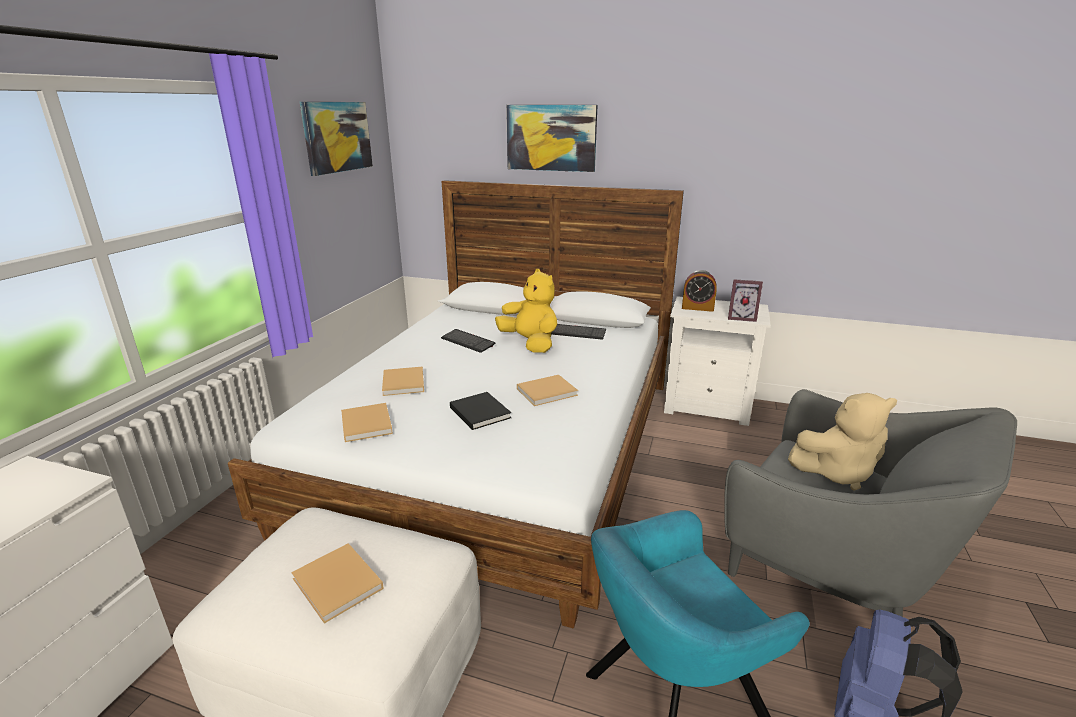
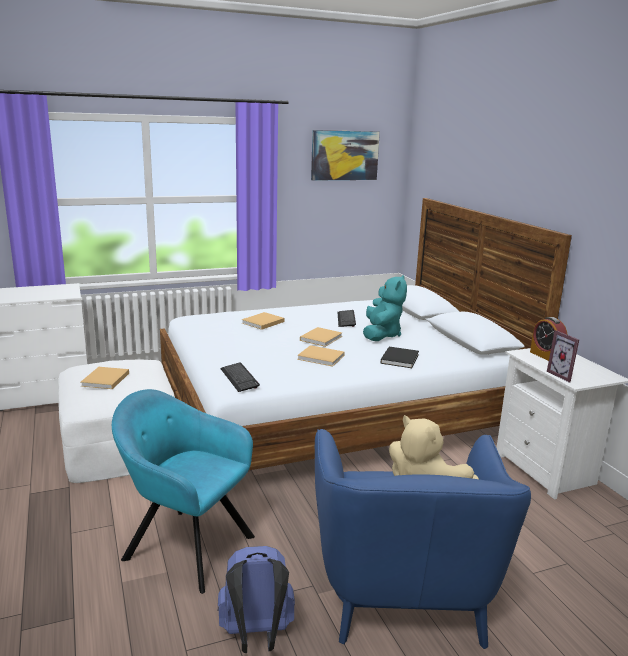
camera: 50 degrees right, 5 degrees down
beige book [341,403,393,442] -> beige book moved to [300,327,342,347]
black book [450,392,512,430] -> black book moved to [380,347,419,368]
yellow plush toy [495,269,557,353] -> turquoise plush toy [363,275,407,341]
picture [506,105,597,172] -> none
keyboard [551,324,606,340] -> keyboard moved to [221,362,260,392]
grey armchair [725,389,1017,617] -> blue armchair [315,429,531,649]

